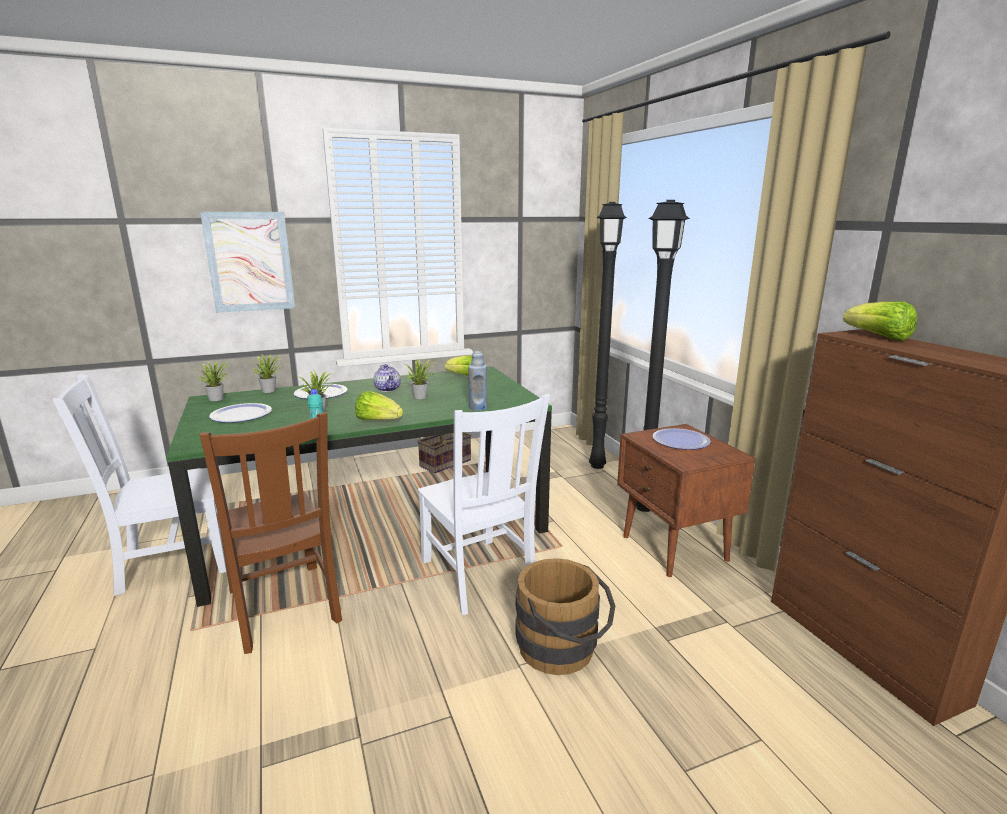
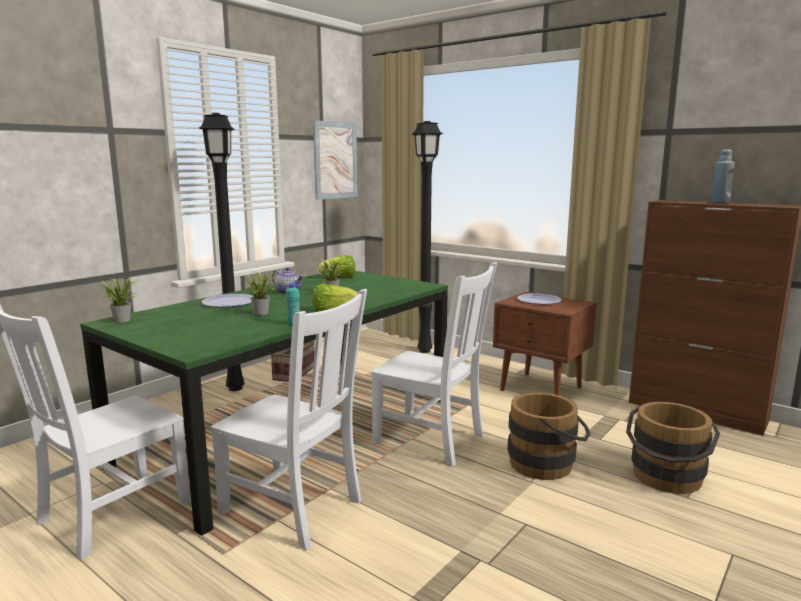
camera: 30 degrees left, 5 degrees down
brown chair [199,412,342,654] -> white chair [211,289,367,550]
picture [200,212,295,313] -> picture moved to [313,120,358,200]
plate [209,403,272,423] -> none
potted plant [249,354,281,393] -> none
blue bottle [468,351,487,411] -> blue bottle moved to [711,149,735,203]
black floor lamp [636,200,690,512] -> black floor lamp moved to [199,113,245,391]
lettuce [843,301,917,341] -> none
none -> brown bucket [626,402,720,494]

